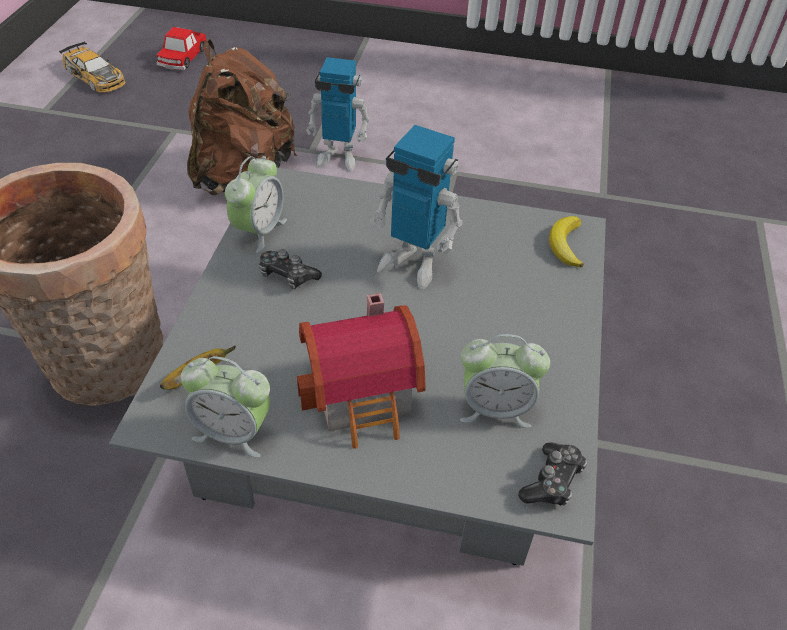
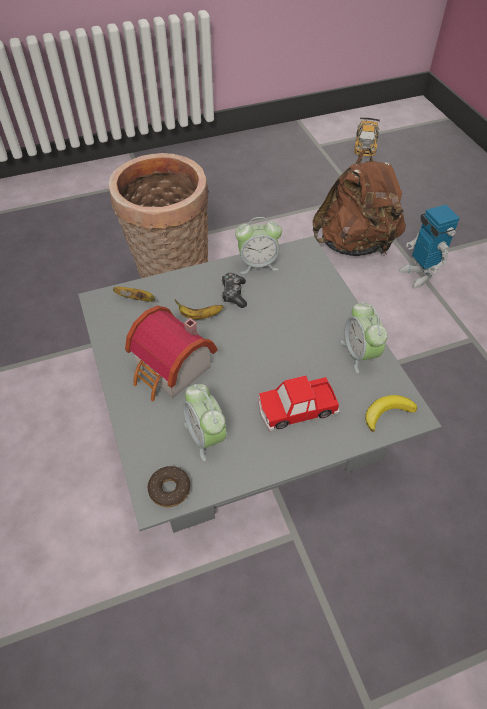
camera: 60 degrees right, 5 degrees up
toy car [156,27,206,70] -> toy car moved to [258,376,340,431]
alarm clock [180,356,270,458] -> alarm clock moved to [341,302,388,373]
toy robot [371,125,463,289] -> none
game controller [518,442,587,506] -> donut [148,466,190,507]
none -> banana [174,299,223,319]

